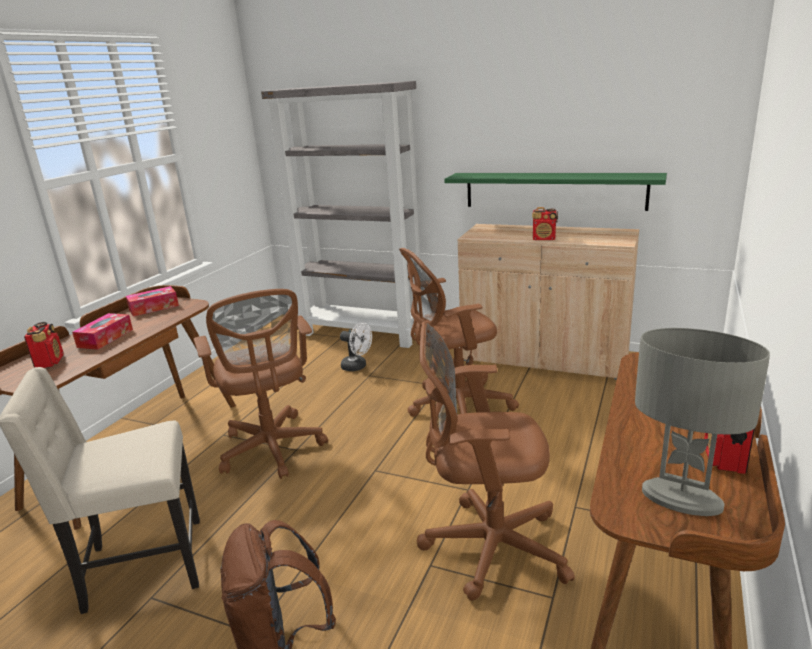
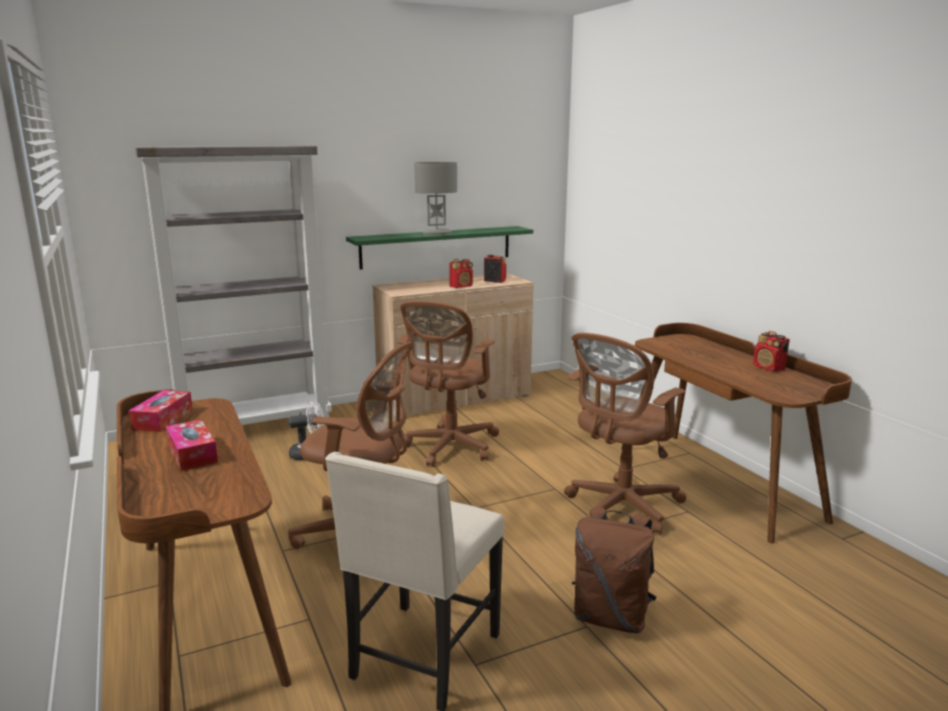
camera: 50 degrees left, 5 degrees down
radio [24,322,63,368] -> radio moved to [484,255,506,283]
grey table lamp [635,328,770,516] -> grey table lamp moved to [414,162,457,235]

